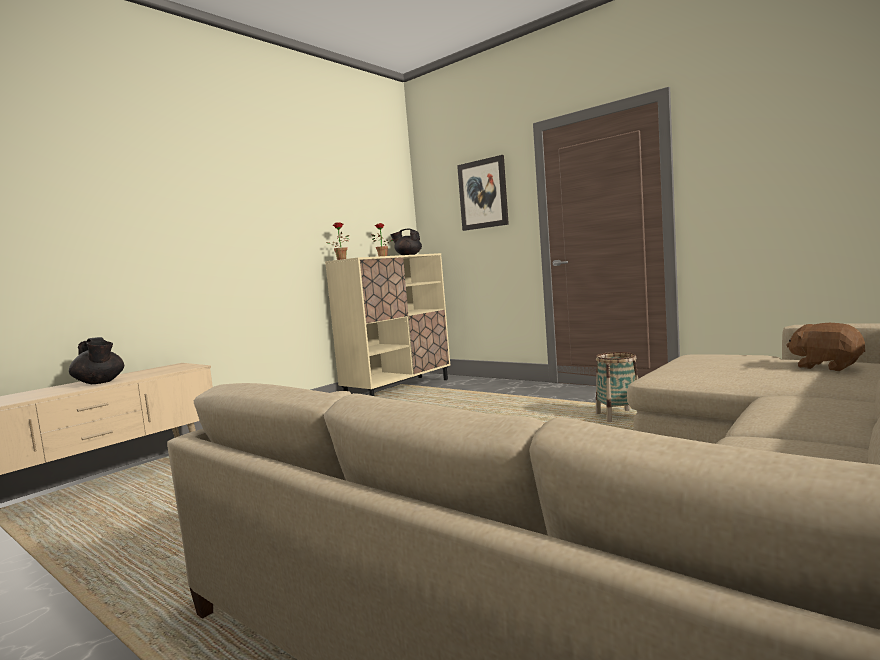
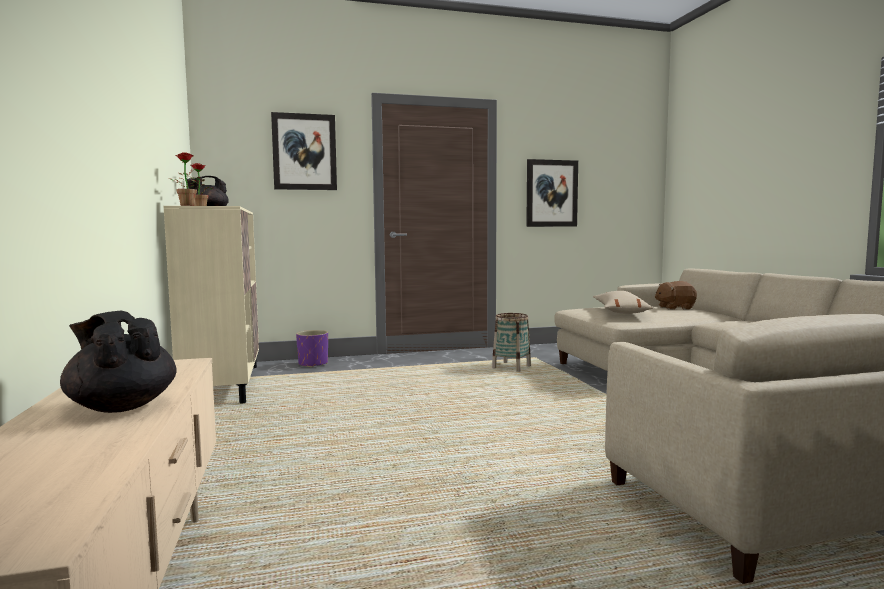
camera: 55 degrees left, 0 degrees up
black teapot [69,337,124,384] -> black teapot turned 135 degrees counterclockwise [60,311,177,413]
none -> purple planter [296,330,328,368]
none -> picture [526,159,578,227]
none -> beige pillow [593,291,653,314]

